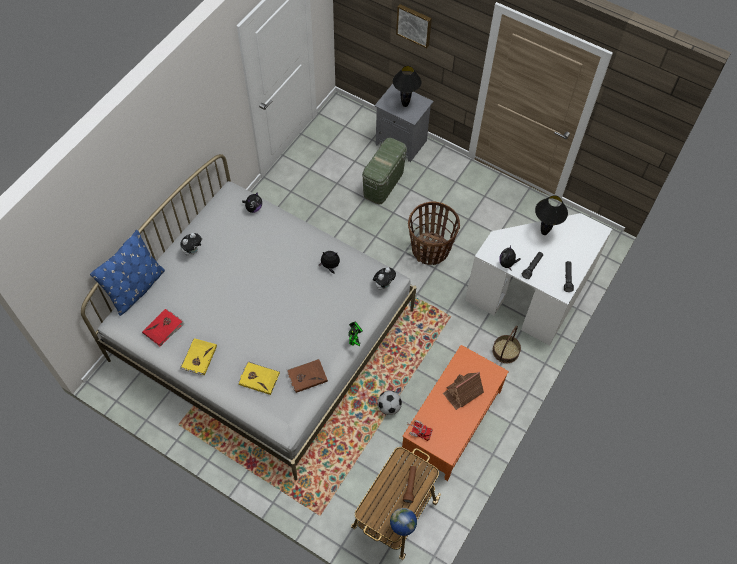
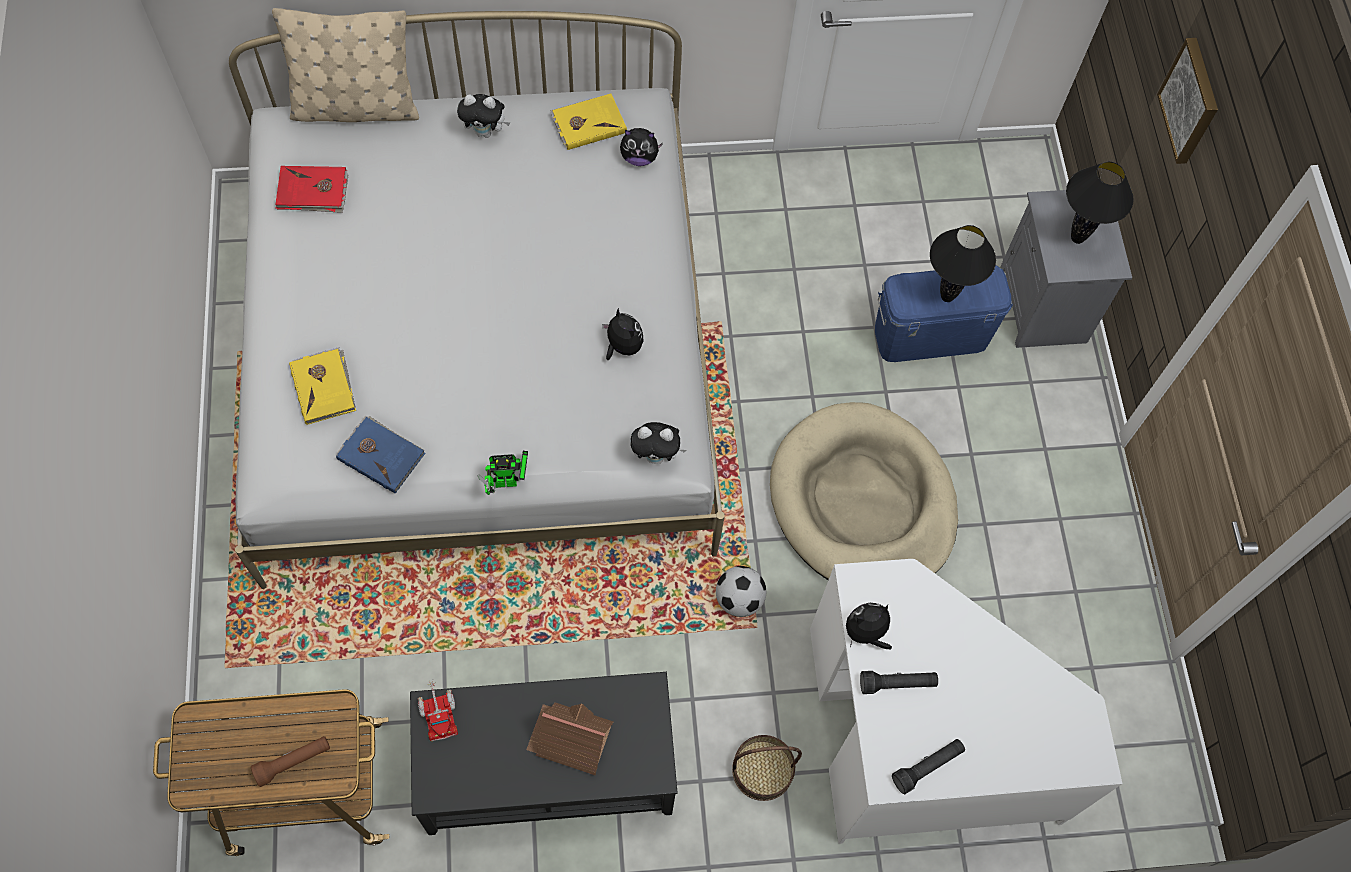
camera: 50 degrees right, 5 degrees up
blue pillow [90,230,165,316] -> beige pillow [272,8,419,122]
yellow book [180,338,217,375] -> yellow book moved to [550,94,627,150]
brown book [286,359,328,393] -> blue book [336,415,426,494]
green storage box [362,138,407,205] -> blue storage box [875,265,1013,362]
football [378,391,402,415] -> football moved to [716,566,766,617]
globe [390,508,417,536] -> none
orange coffee table [402,345,509,481] -> black coffee table [410,672,678,835]
basket [408,201,460,265] -> beige dog bed [770,402,958,580]
black table lamp [535,195,568,235] -> black table lamp moved to [930,225,996,302]

